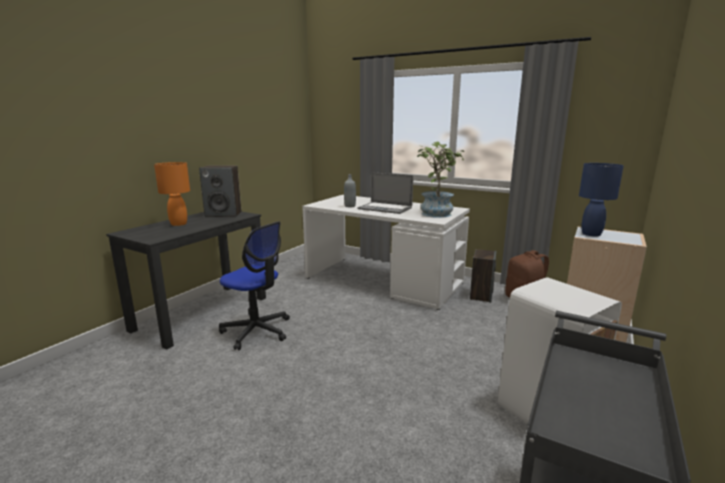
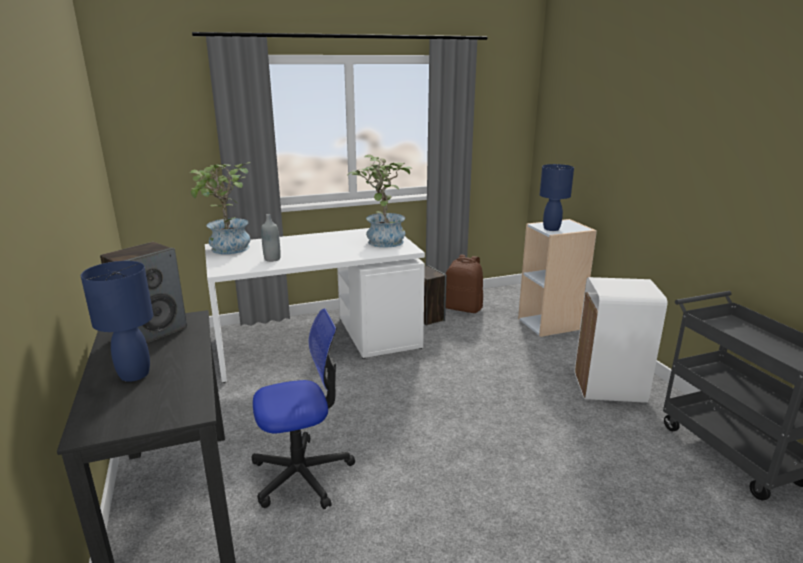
camera: 50 degrees left, 5 degrees up
orange table lamp [154,162,190,226] -> blue table lamp [81,261,153,382]
laptop [357,172,413,214] -> none
none -> potted plant [190,162,251,254]

